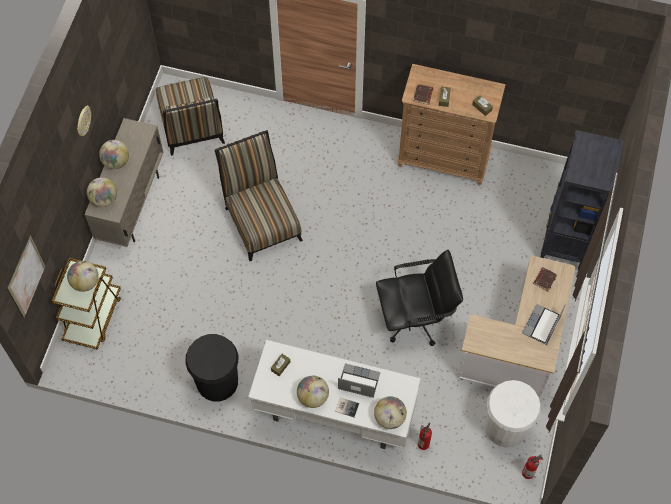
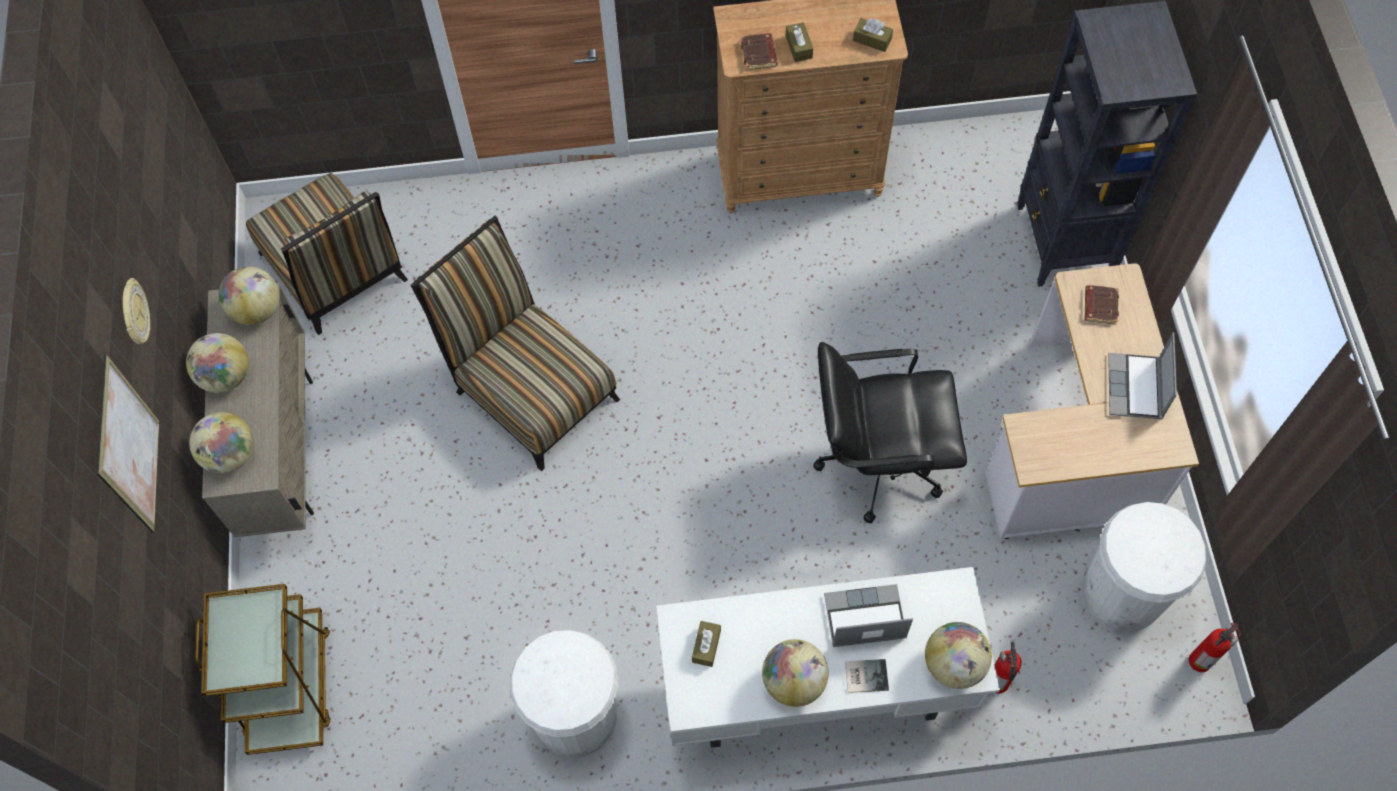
camera: 20 degrees left, 0 degrees up
picture [7,235,45,318] -> picture moved to [96,354,159,532]
globe [67,261,99,292] -> globe moved to [218,267,279,325]
black trash can [185,334,239,401] -> white trash can [510,630,618,757]
black office chair [376,250,463,346] -> black office chair turned 150 degrees counterclockwise [813,342,967,523]

